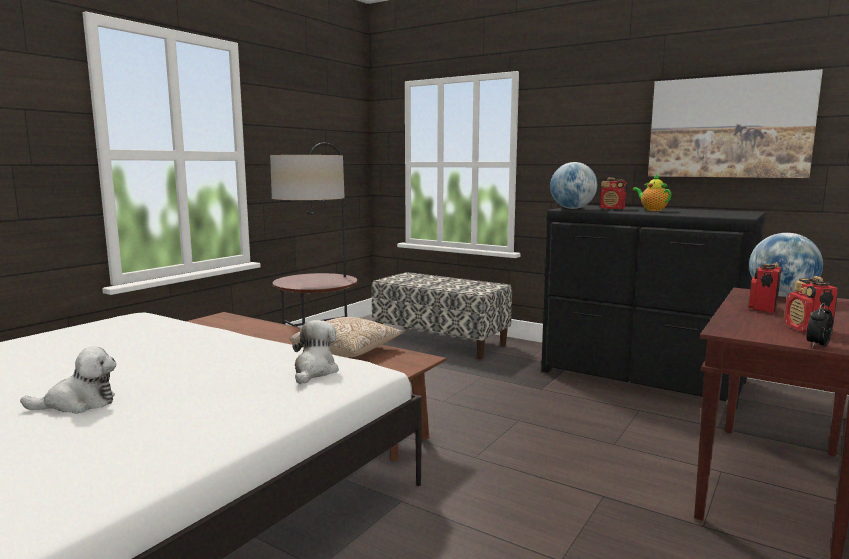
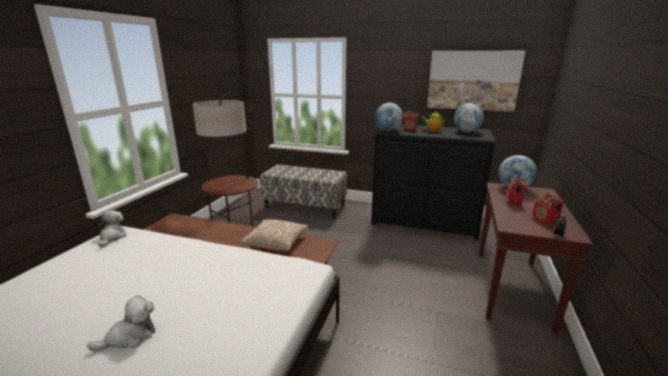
camera: 15 degrees left, 10 degrees up
plush toy [292,320,339,384] -> plush toy moved to [98,210,127,247]
none -> globe [454,103,484,132]

